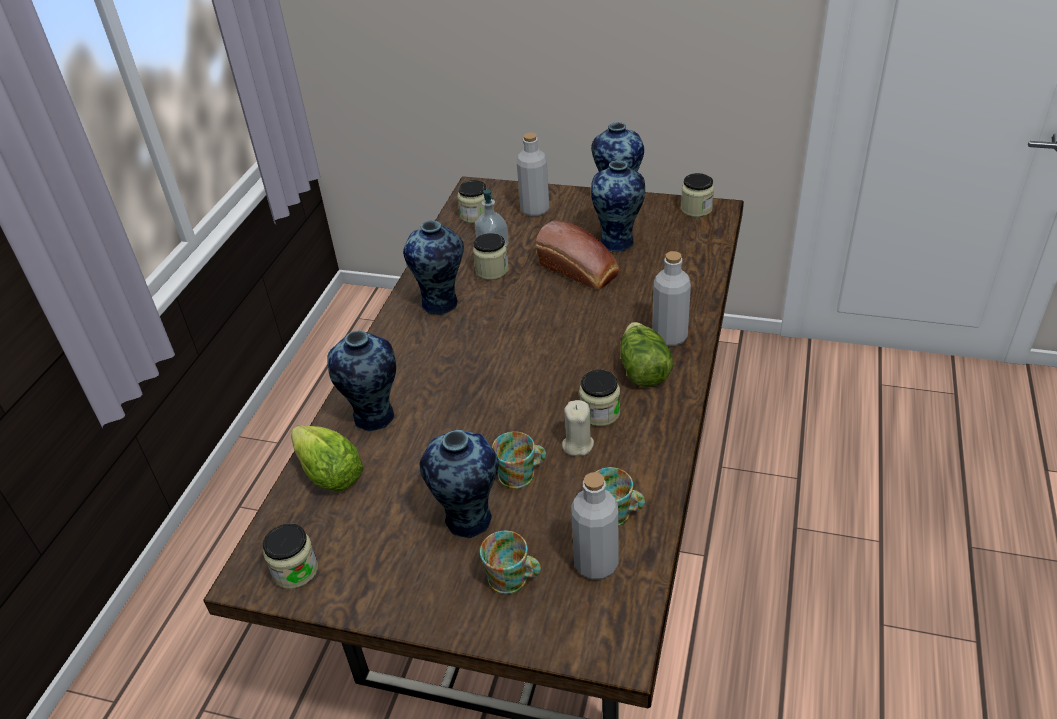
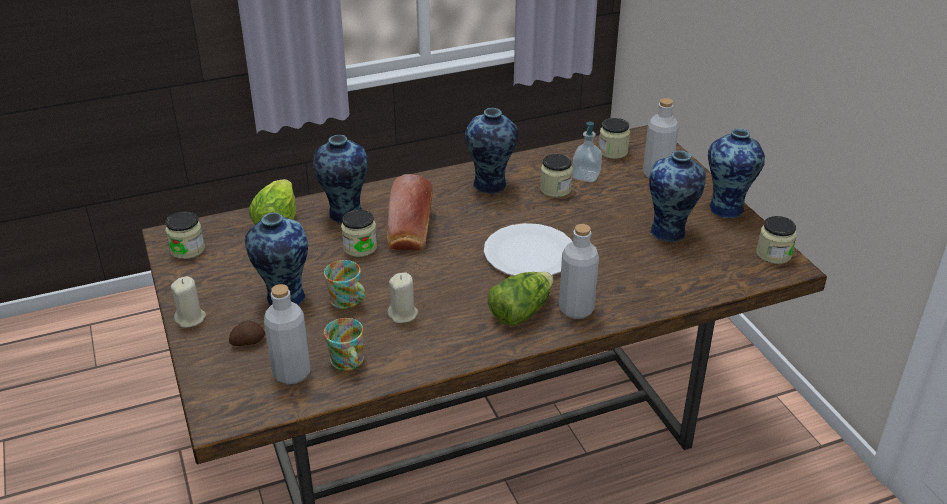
camera: 50 degrees right, 5 degrees down
mug [480,531,541,594] -> potato [229,321,265,346]
bread [536,221,619,290] -> bread moved to [387,174,433,251]
jar [579,370,620,426] -> jar moved to [341,210,377,257]
none -> beige candle [171,276,206,328]
none -> white plate [484,223,572,276]

